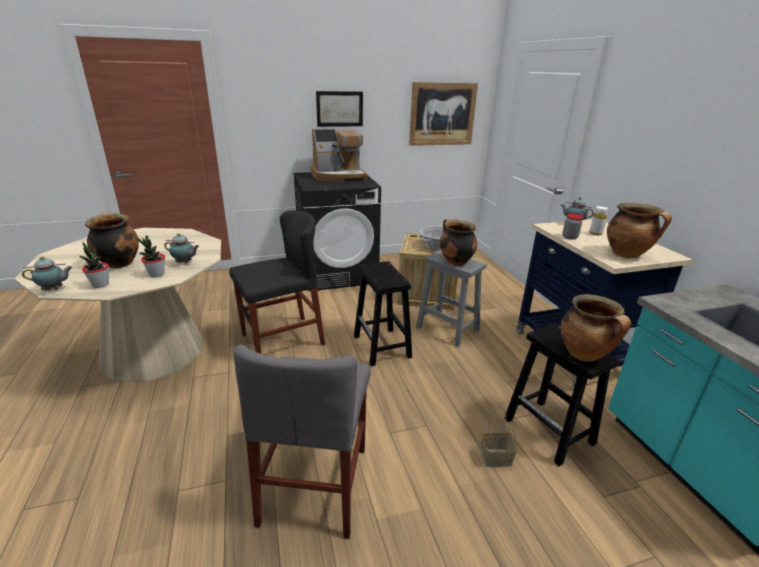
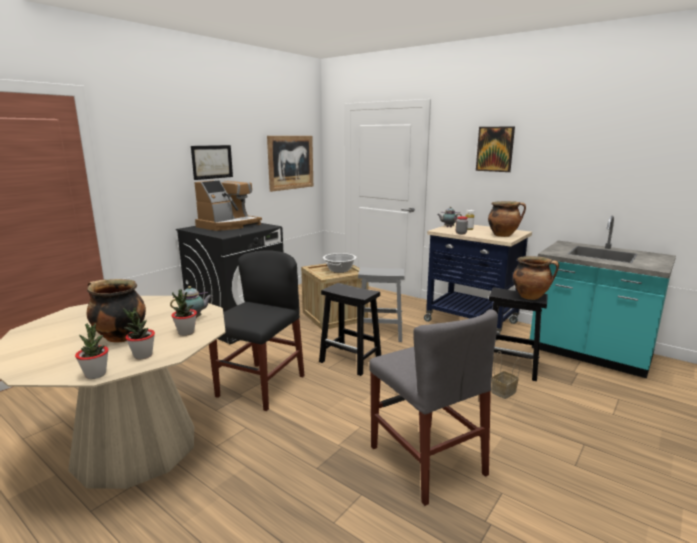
camera: 35 degrees left, 10 degrees down
teapot [22,256,73,291] -> potted plant [75,323,109,379]
cooking pot [440,219,477,266] -> none
none -> picture [476,126,515,172]

